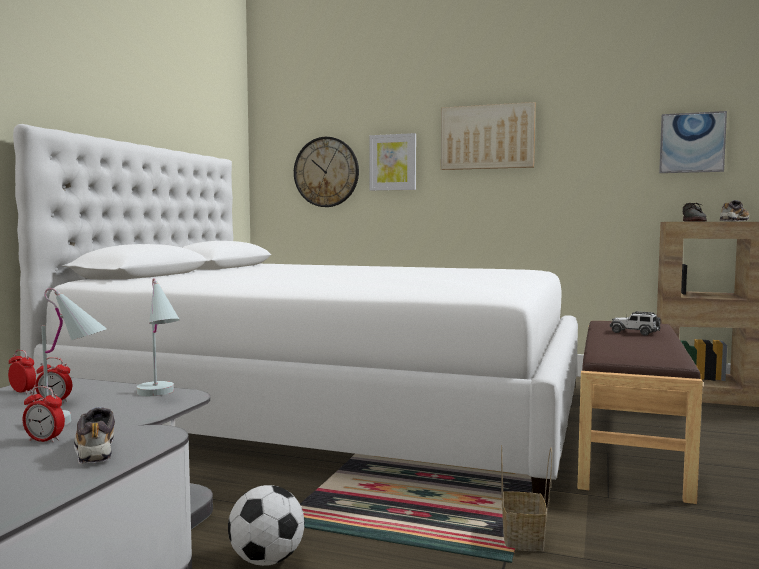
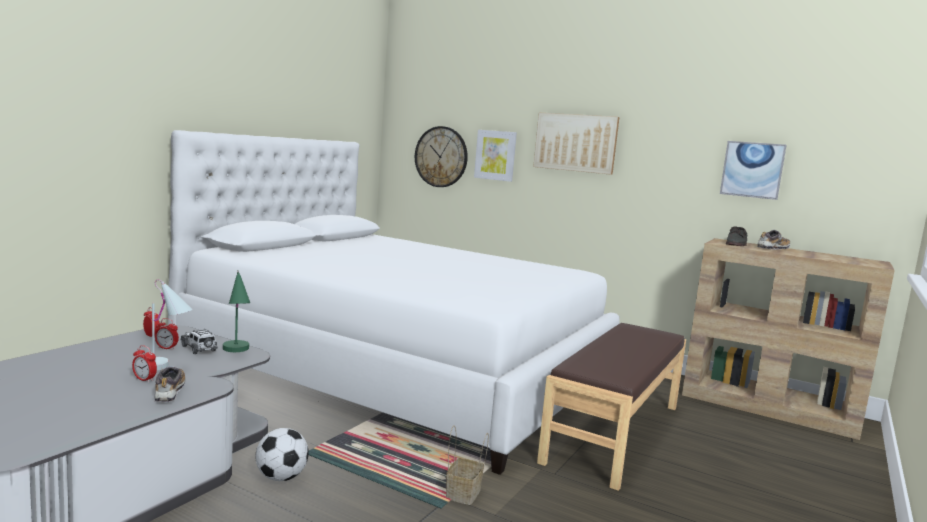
camera: 10 degrees right, 5 degrees up
white table lamp [137,278,180,396] -> green table lamp [223,270,250,352]
toy car [610,311,661,336] -> toy car moved to [180,329,217,354]

